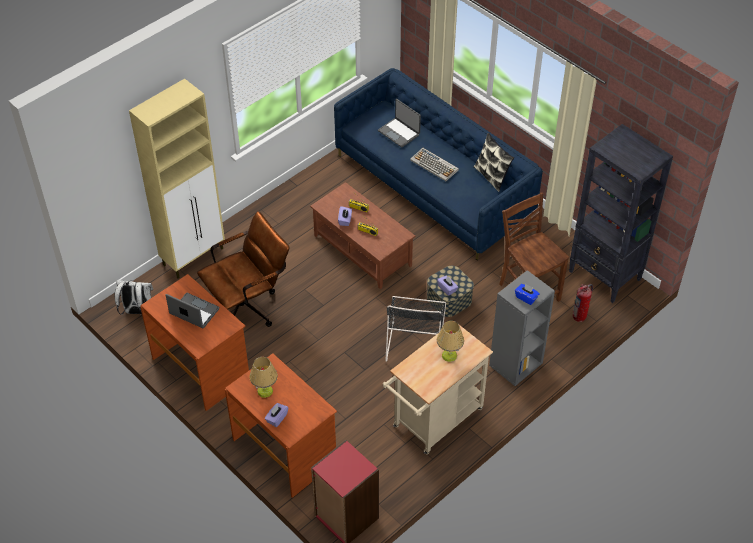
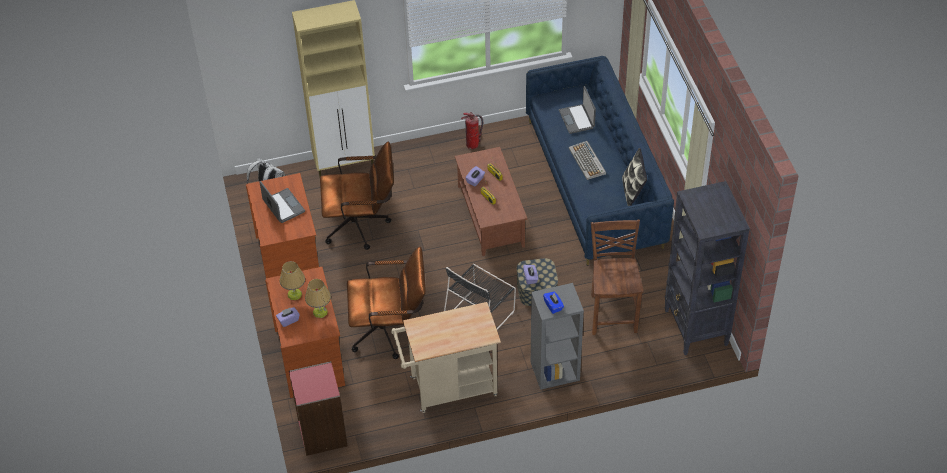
camera: 30 degrees right, 0 degrees up
table lamp [437,321,464,362] -> table lamp moved to [305,279,331,318]
fire extinguisher [573,284,593,322] -> fire extinguisher moved to [461,112,483,149]
none -> brown office chair [347,247,426,359]

